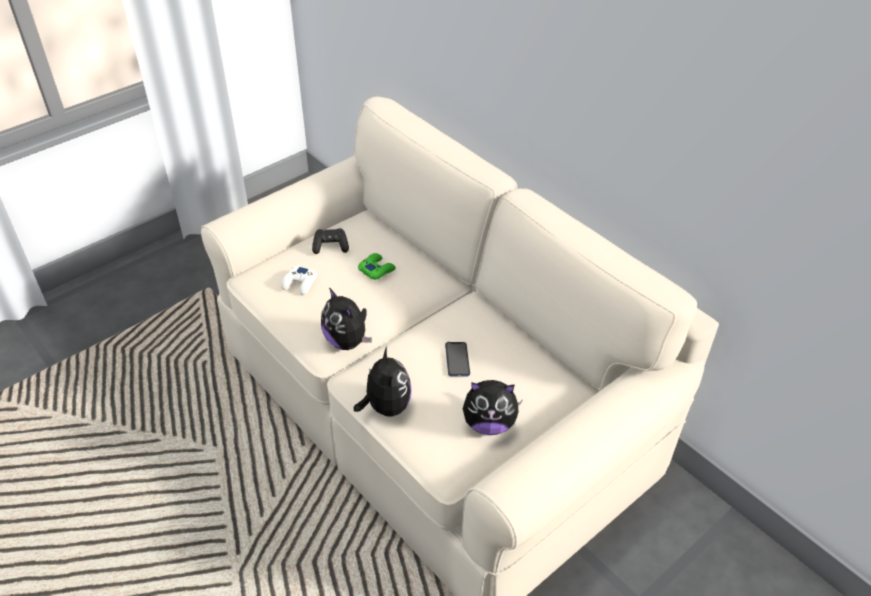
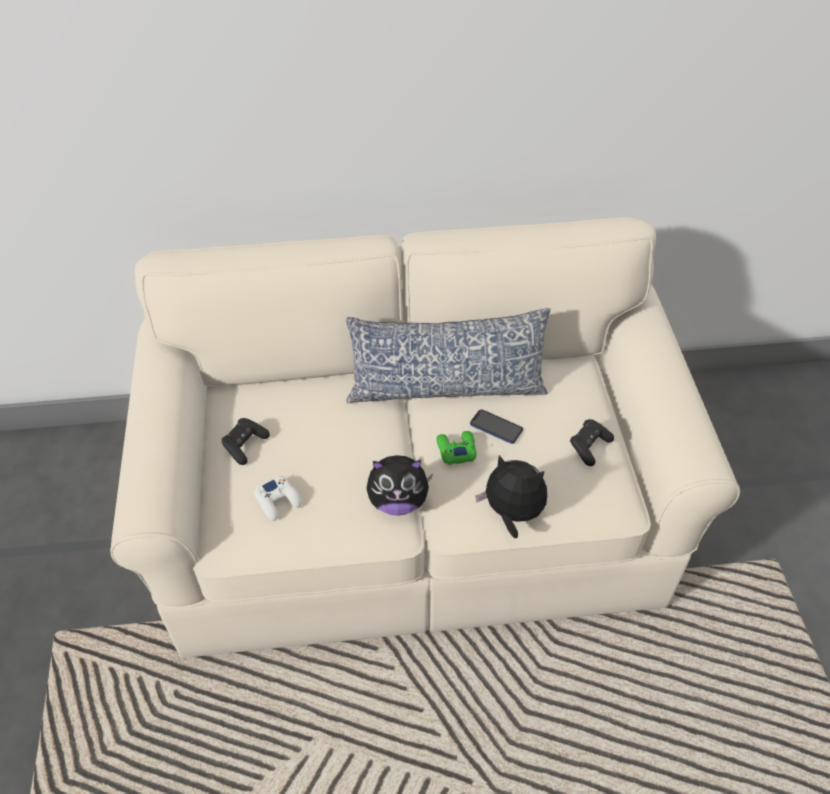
camera: 55 degrees left, 5 degrees up
green game controller [358,253,396,280] -> green game controller moved to [436,431,476,465]
plush toy [463,380,522,435] -> black game controller [569,419,614,466]
none -> pillow [346,308,551,403]

